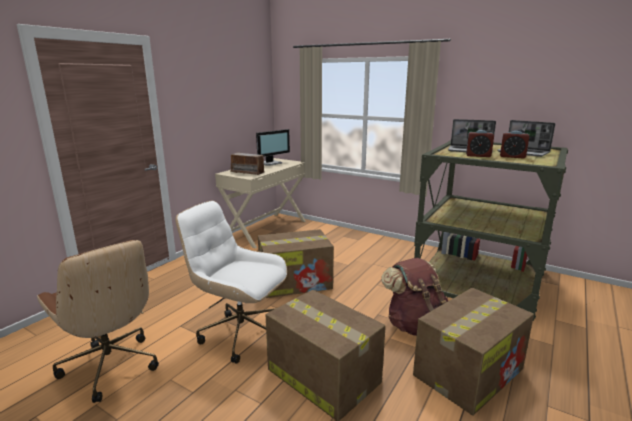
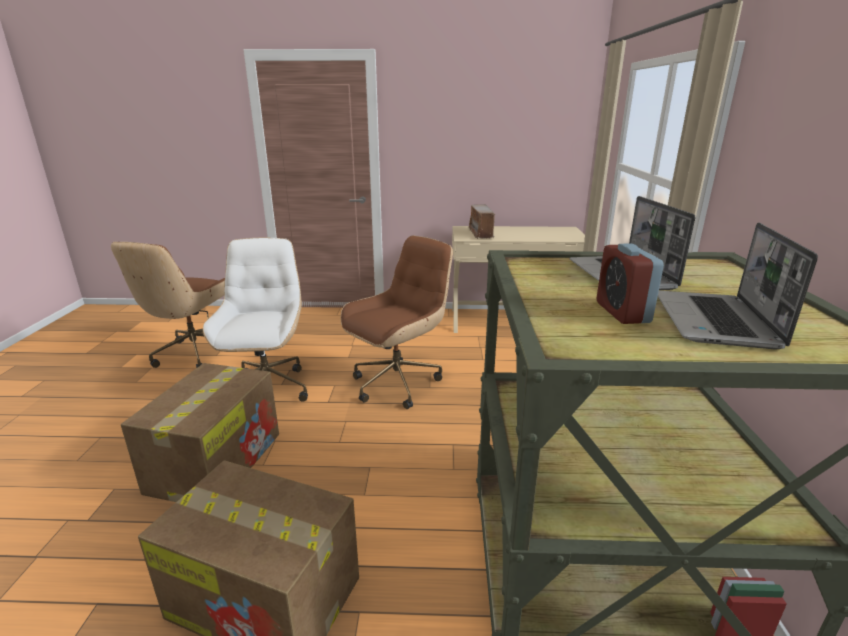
camera: 60 degrees right, 5 degrees up
monitor [256,129,290,166] -> none
cardboard box [258,229,334,298] -> brown office chair [341,236,453,409]
brown backpack [382,258,448,336] -> none
alarm clock [466,130,494,157] -> none

